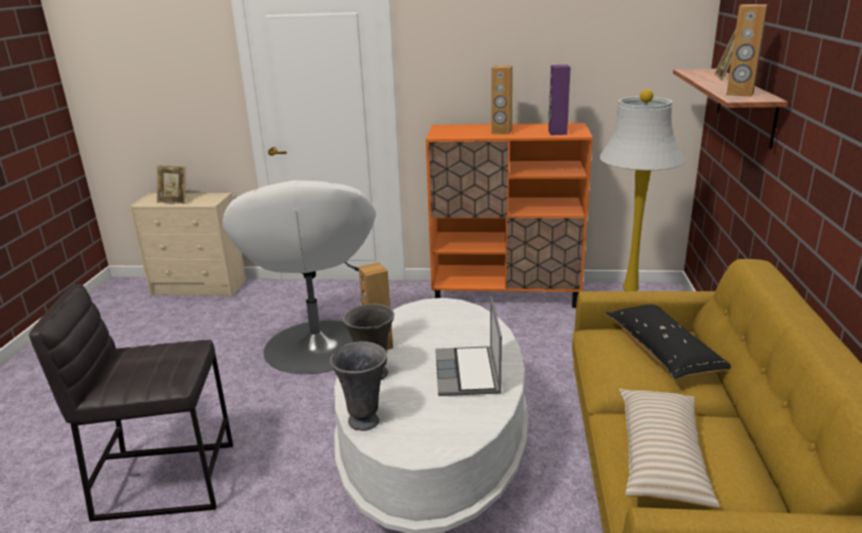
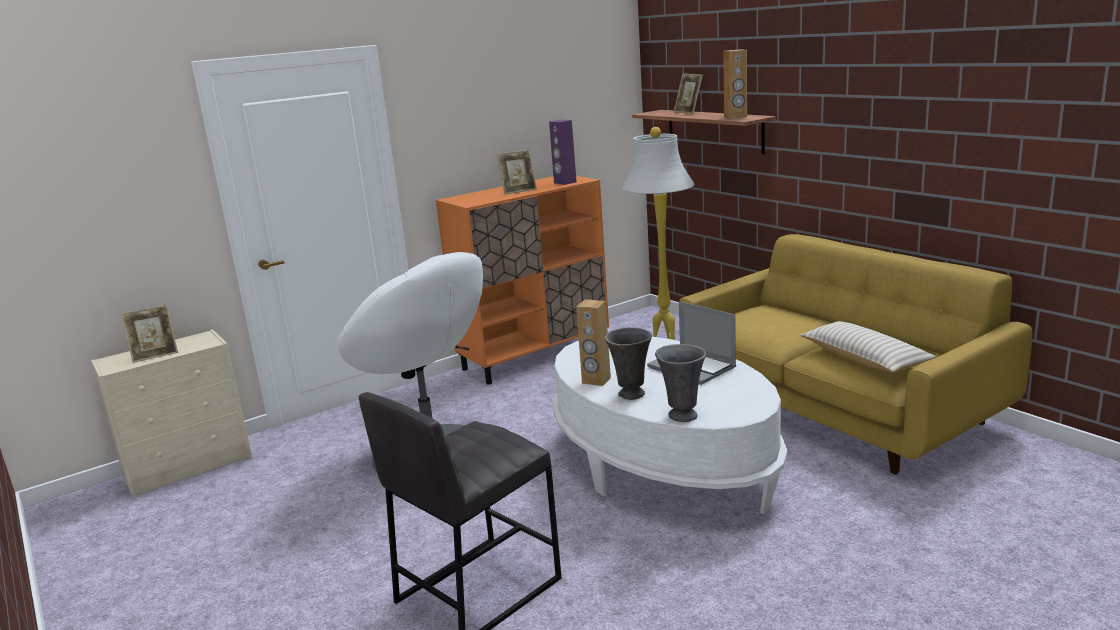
camera: 40 degrees left, 5 degrees down
brown speaker [491,65,513,135] -> picture frame [497,150,537,194]
black pillow [605,304,731,379] -> none

